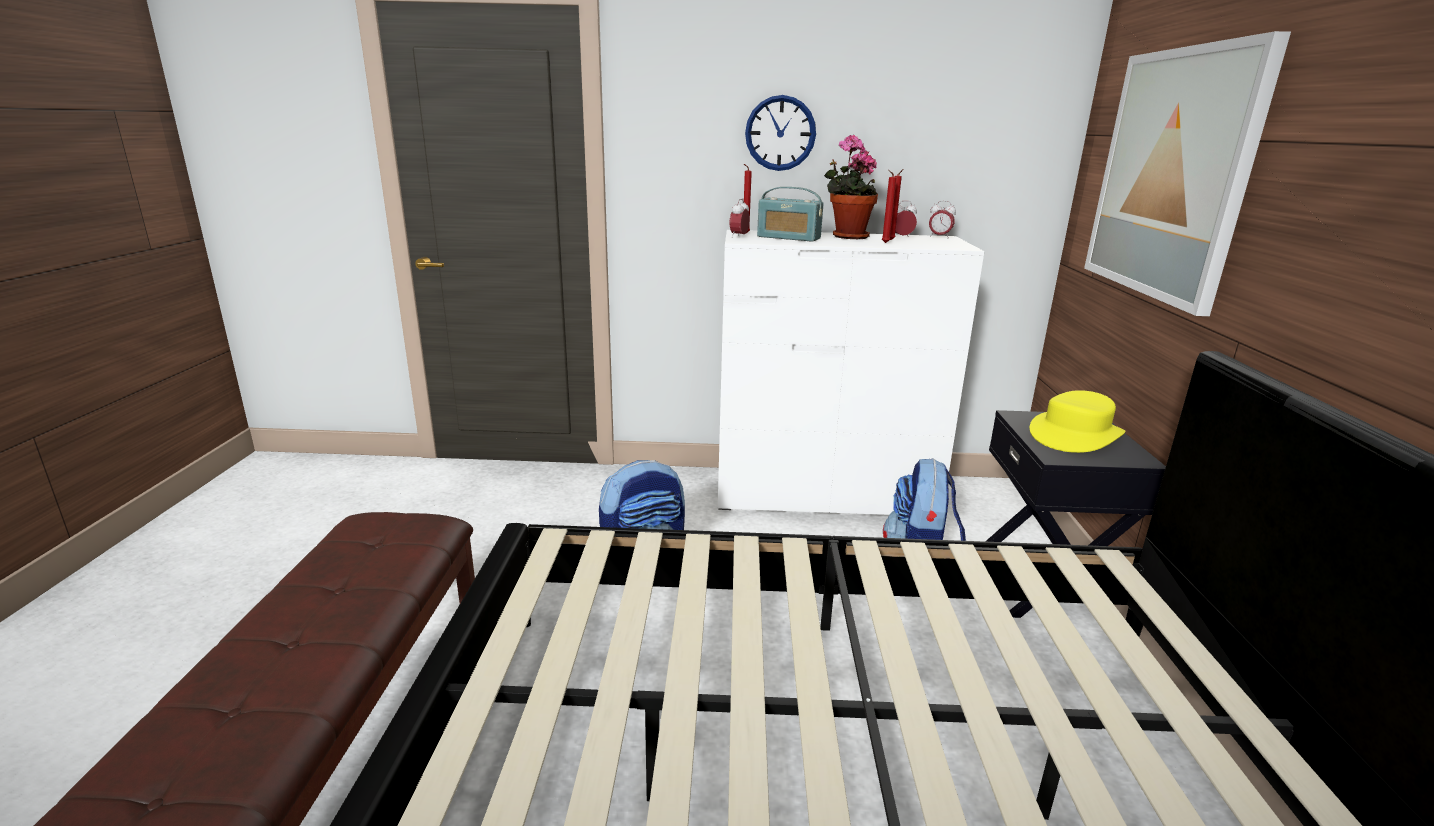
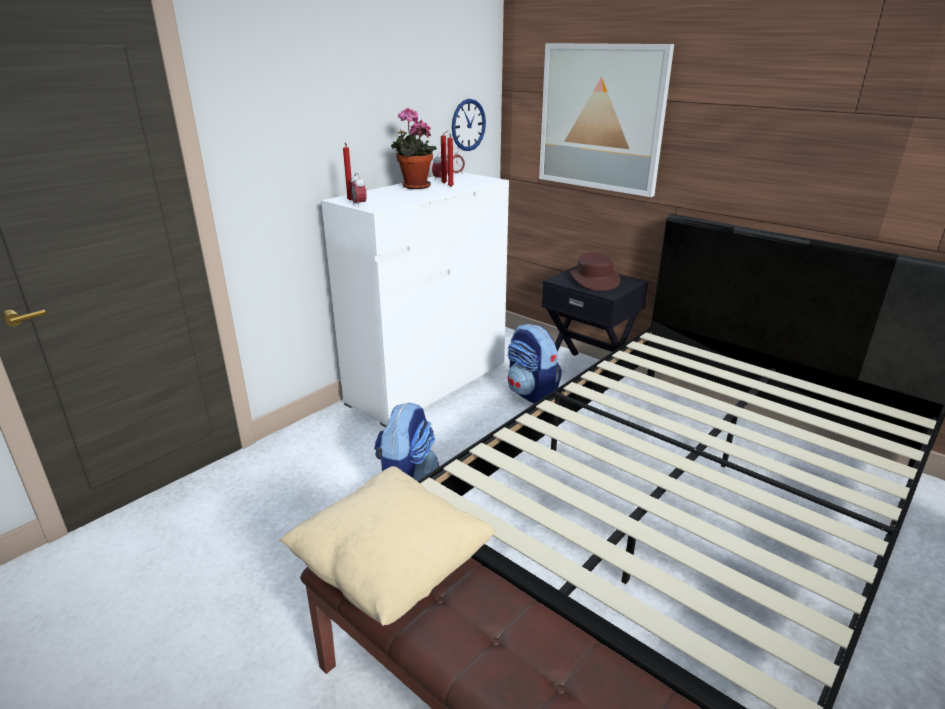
camera: 50 degrees left, 5 degrees up
wall clock [745,95,816,171] -> wall clock moved to [452,99,486,151]
radio [757,187,824,242] -> none
yellow hat [1030,390,1125,453] -> brown hat [570,252,621,291]
none -> beige pillow [279,466,496,626]

